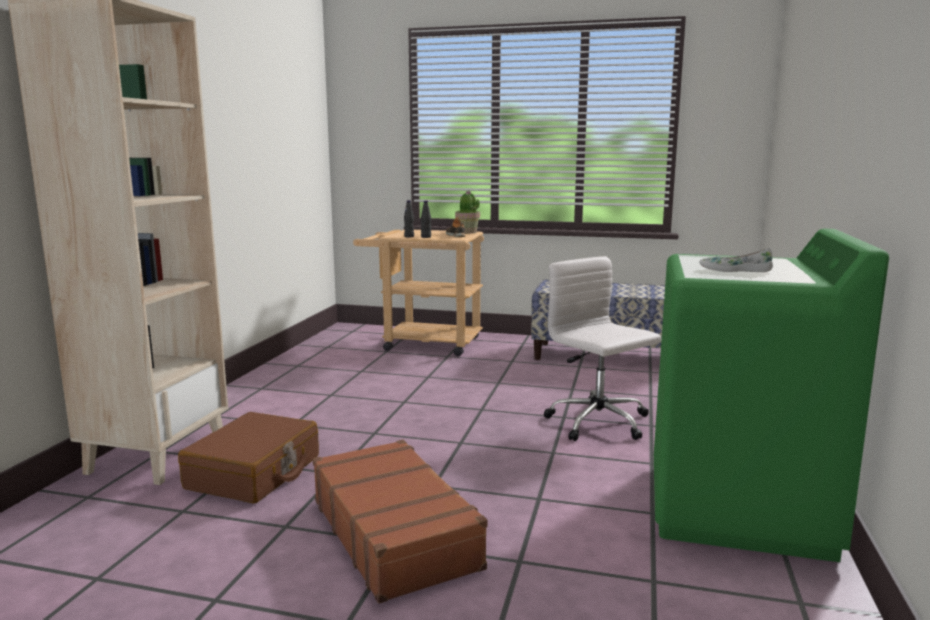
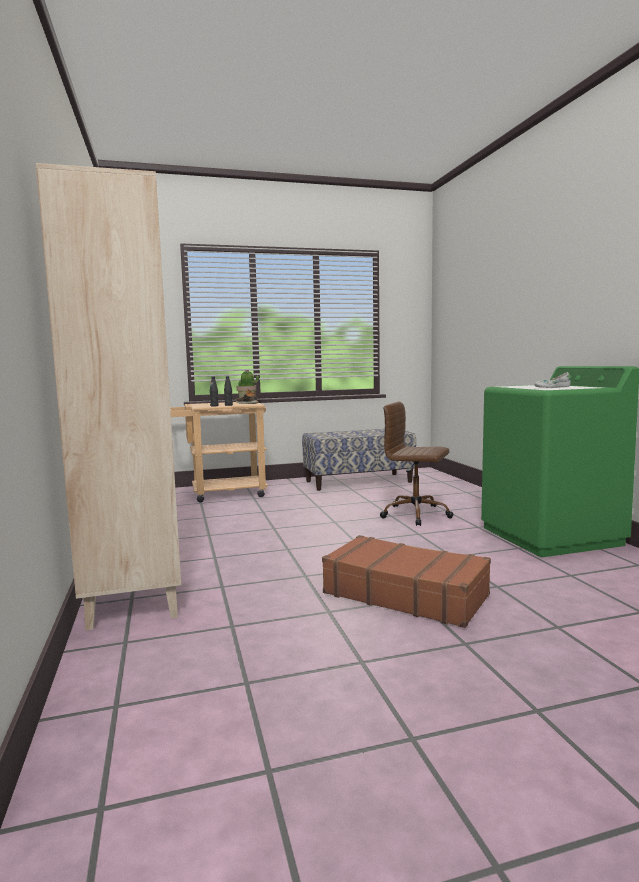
camera: 30 degrees left, 5 degrees down
brown suitcase [178,412,319,504] -> none
white office chair [544,256,662,441] -> brown office chair [380,402,453,526]

